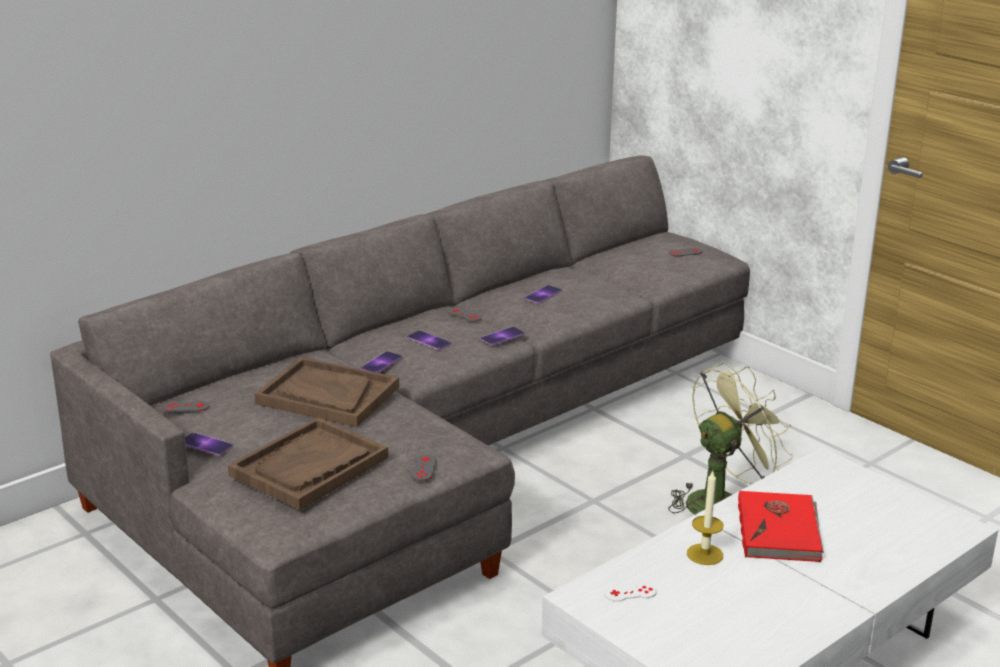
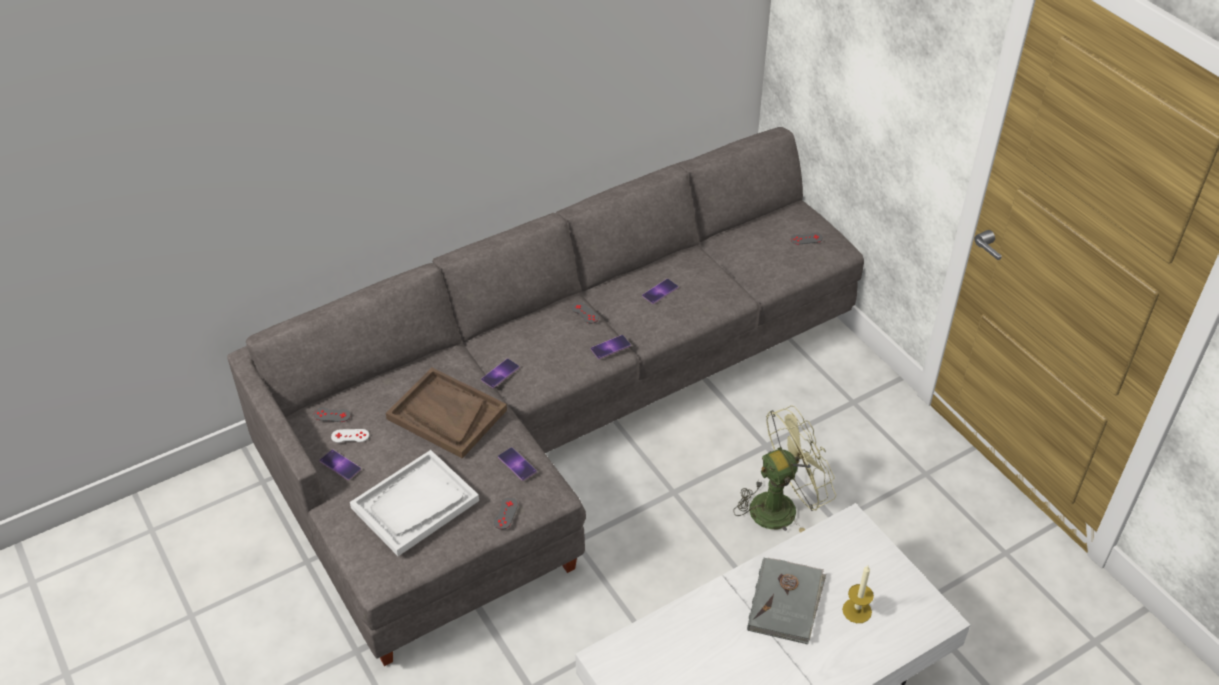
camera: 10 degrees right, 20 degrees up
brown tray [228,417,388,510] -> white tray [350,450,479,556]
phone [407,330,452,350] -> phone moved to [498,447,537,481]
white game controller [604,583,657,602] -> white game controller moved to [331,429,369,443]
candle [687,471,723,565] -> candle moved to [842,566,874,623]
red book [738,491,824,562] -> grey book [747,558,826,644]

